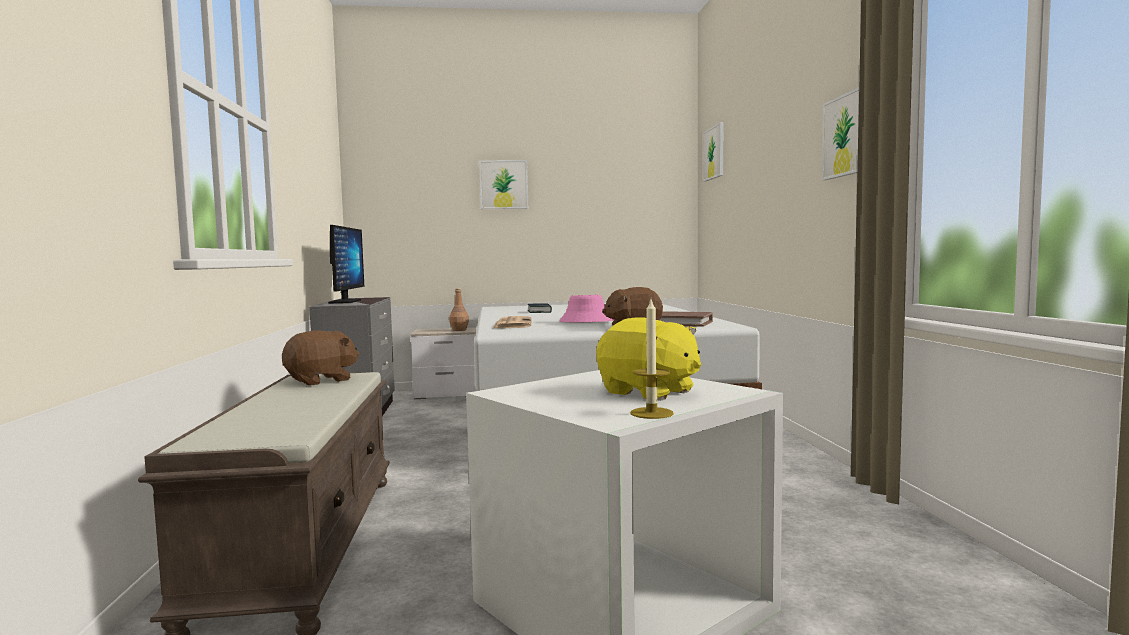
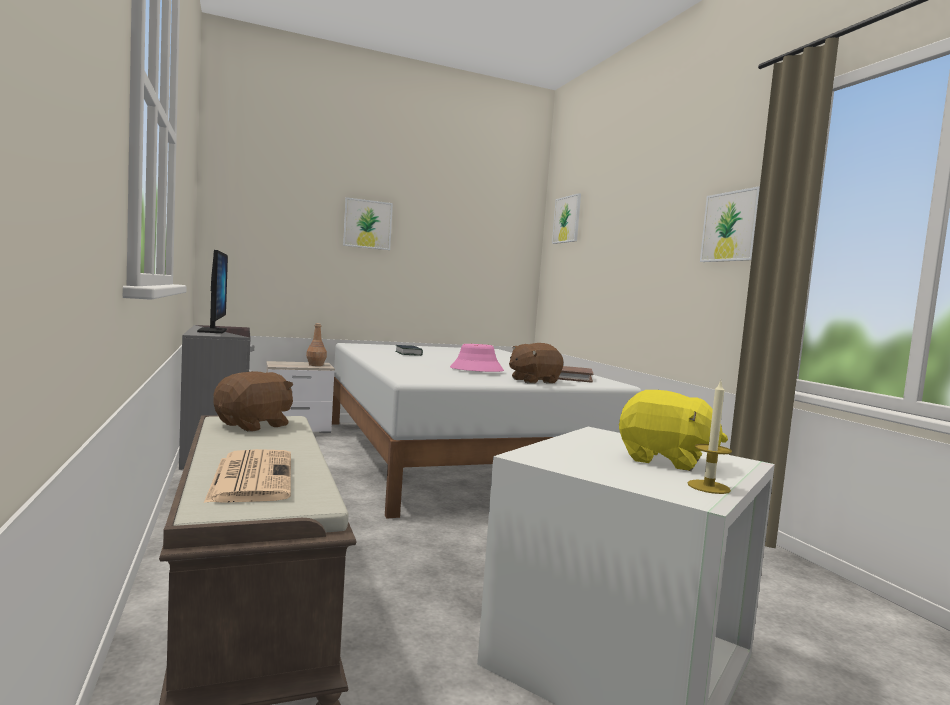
camera: 15 degrees left, 0 degrees up
newspaper [493,316,532,328] -> newspaper moved to [204,449,291,503]

